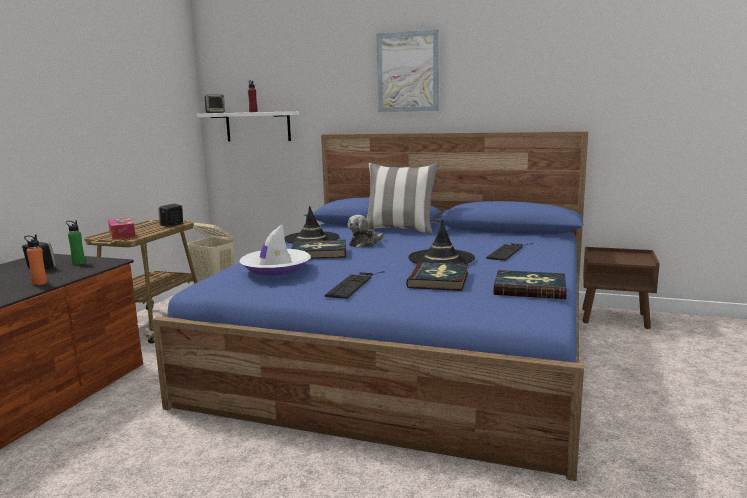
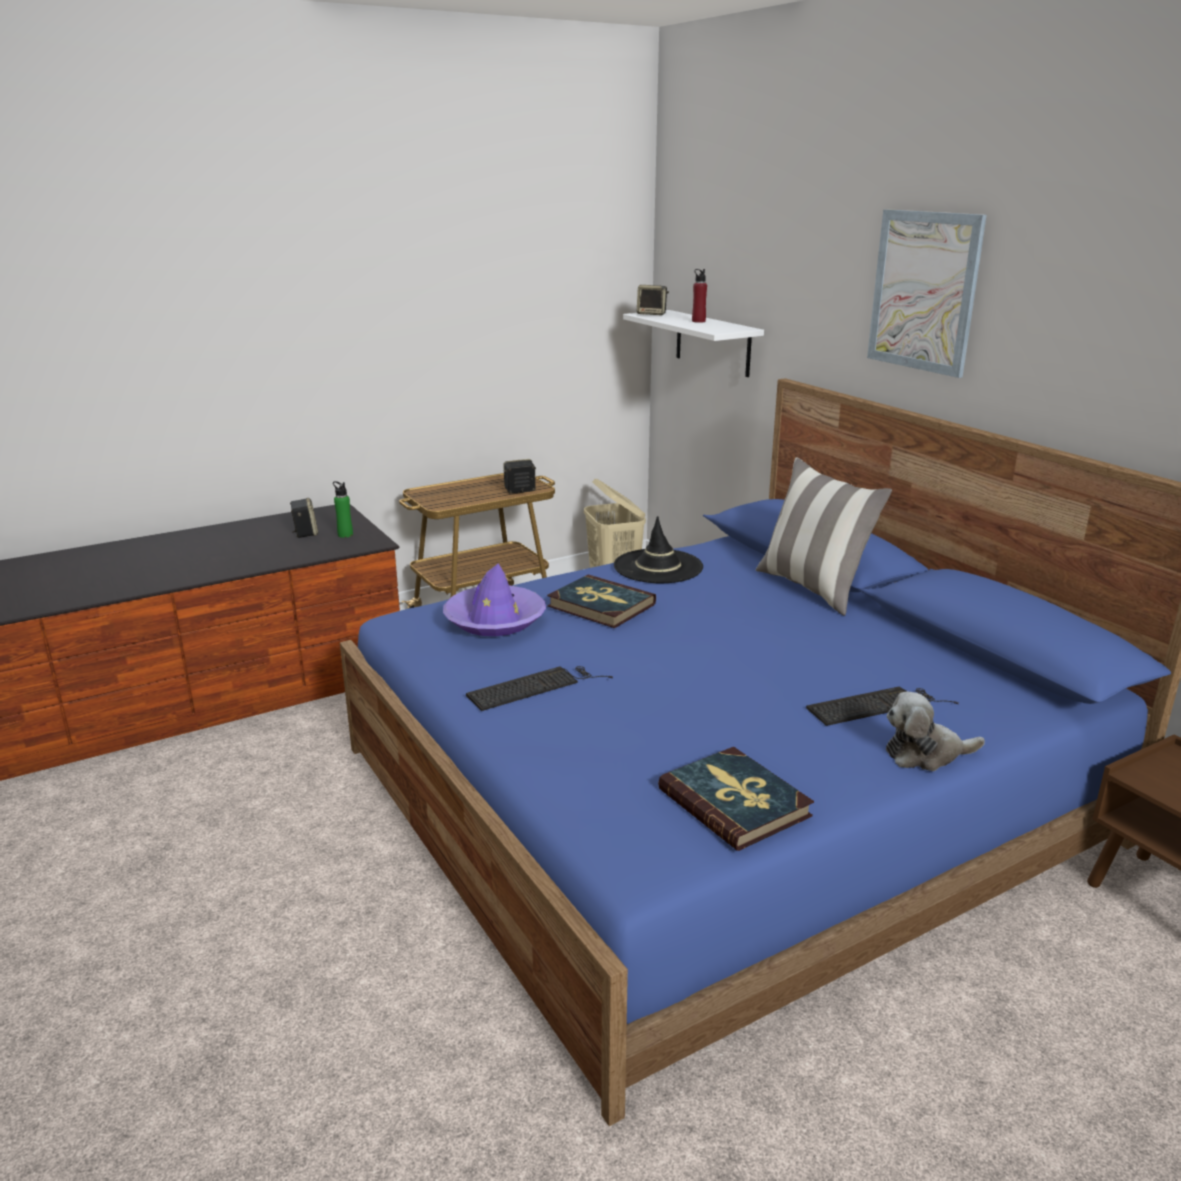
camera: 40 degrees right, 10 degrees up
orange bottle [24,234,47,285] -> none
tissue box [108,218,135,239] -> none
white hat [239,224,311,275] -> purple hat [443,563,546,636]
plush toy [348,215,384,248] -> plush toy moved to [886,691,985,771]
book [406,262,468,291] -> none
black hat [408,219,475,264] -> none

